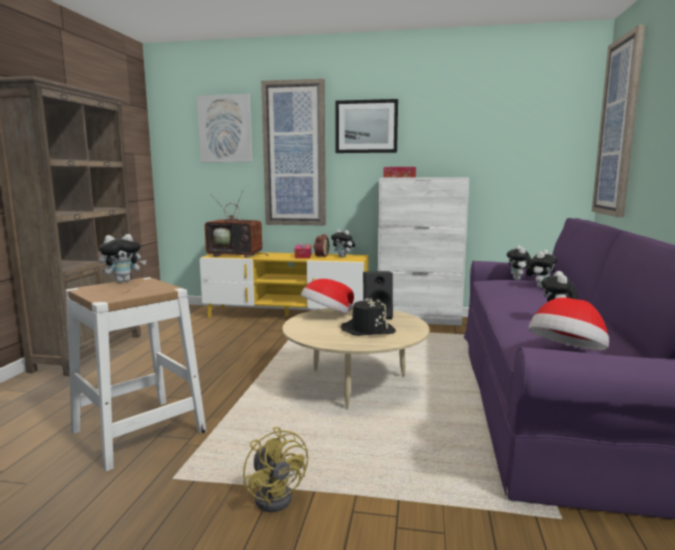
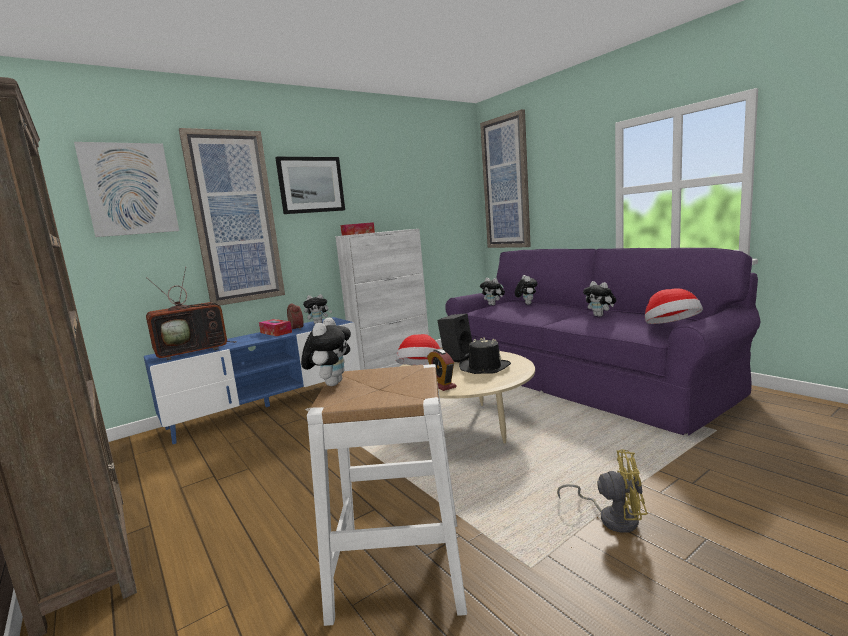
camera: 45 degrees left, 0 degrees up
yellow tv stand [200,252,369,318] -> blue tv stand [144,317,360,444]
none -> alarm clock [427,349,457,391]

